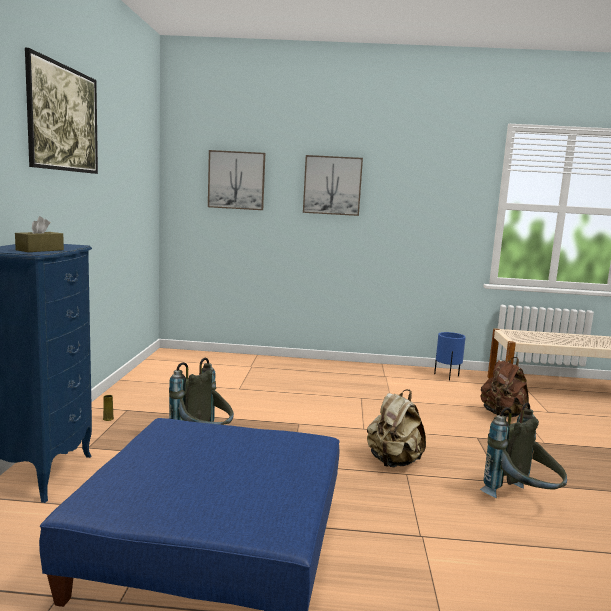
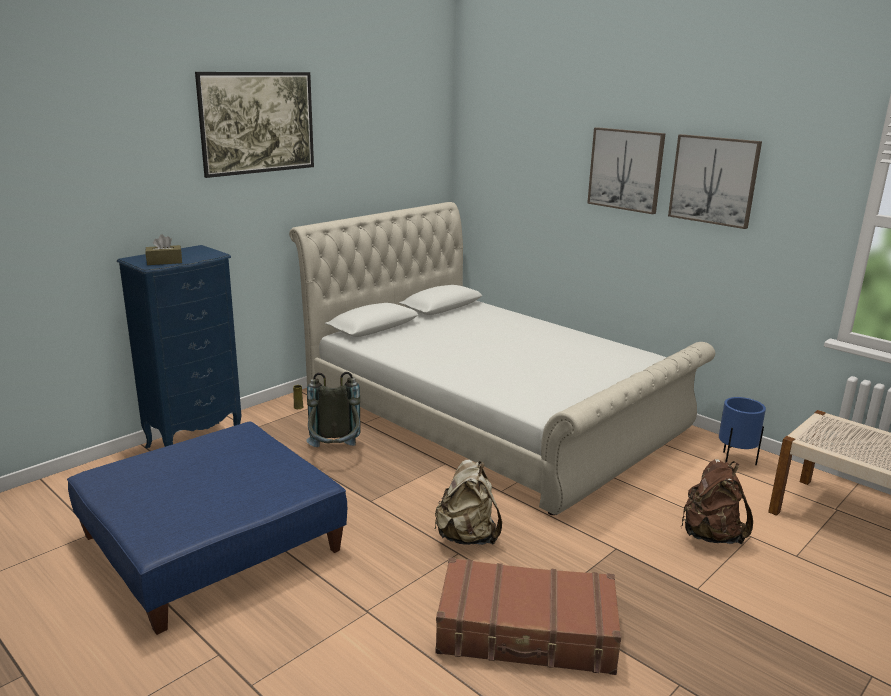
camera: 40 degrees right, 10 degrees up
picture [208,150,265,210] -> picture moved to [668,134,762,229]
grey backpack [480,402,567,498] -> brown suitcase [435,557,621,675]
none -> beige bed [289,202,715,516]

